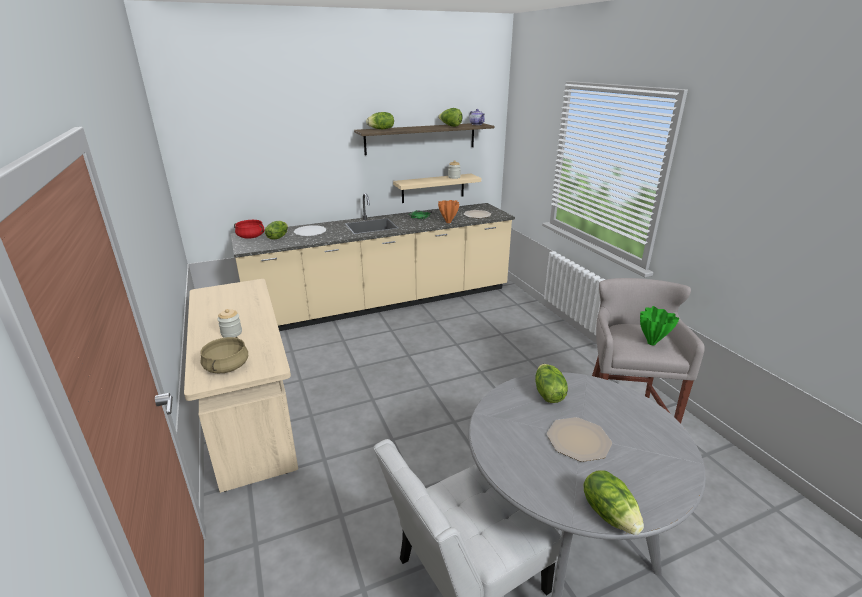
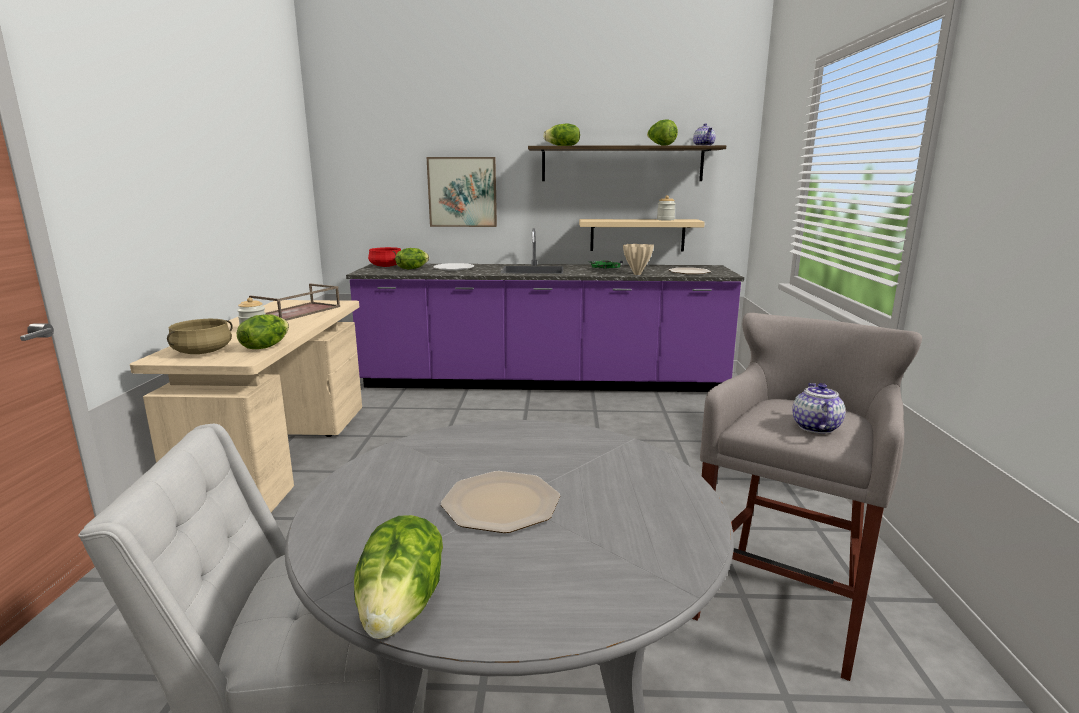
camera: 25 degrees right, 10 degrees down
beige counter [231,193,515,331] -> purple counter [346,228,744,392]
orange vase [438,200,459,223] -> beige vase [623,244,654,275]
lettuce [535,364,568,403] -> lettuce moved to [236,314,289,349]
green vase [640,306,679,345] -> teapot [792,383,846,434]
none -> brown tray [249,284,340,321]
none -> picture [427,157,497,227]

